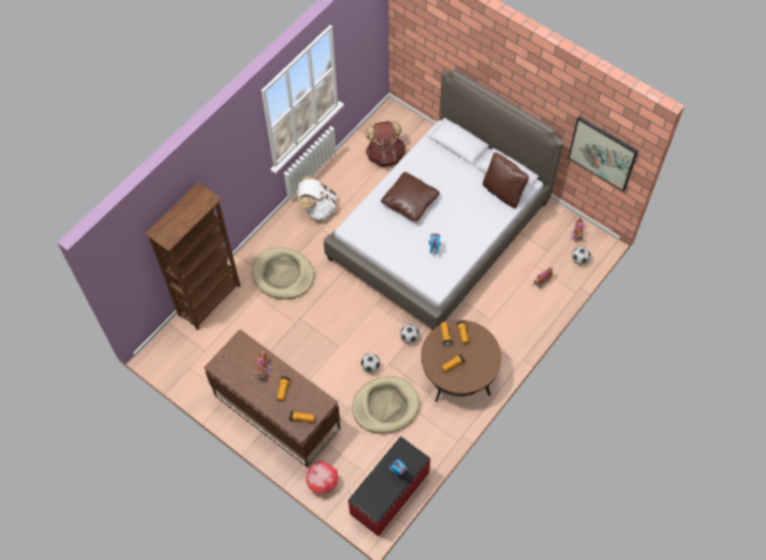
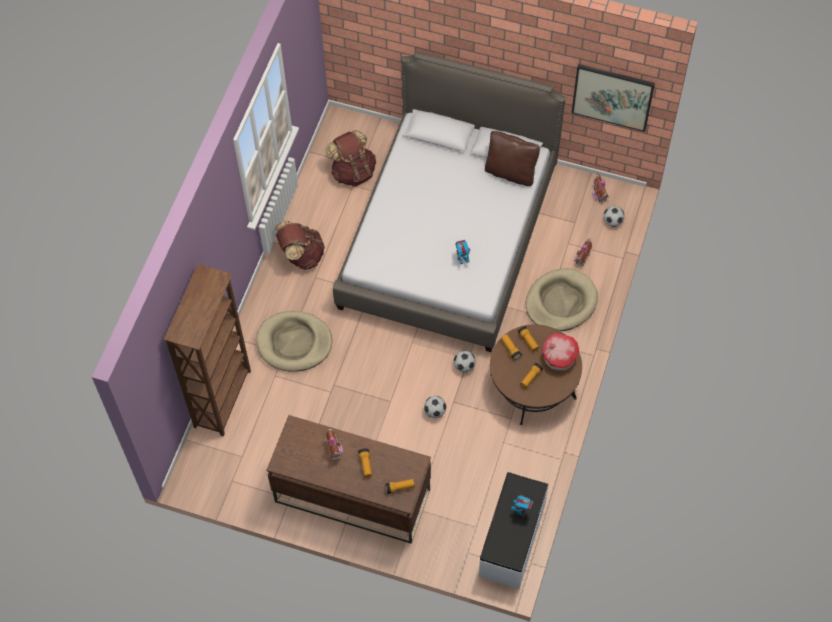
camera: 20 degrees left, 0 degrees up
white backpack [298,176,336,220] -> brown backpack [275,221,325,270]
toy house [306,461,339,495] -> toy house moved to [542,333,579,371]
red bench [348,437,431,537] -> white bench [479,472,549,589]
beige dog bed [352,376,419,434] -> beige dog bed moved to [525,268,598,331]
brown pillow [381,172,440,222] -> none

